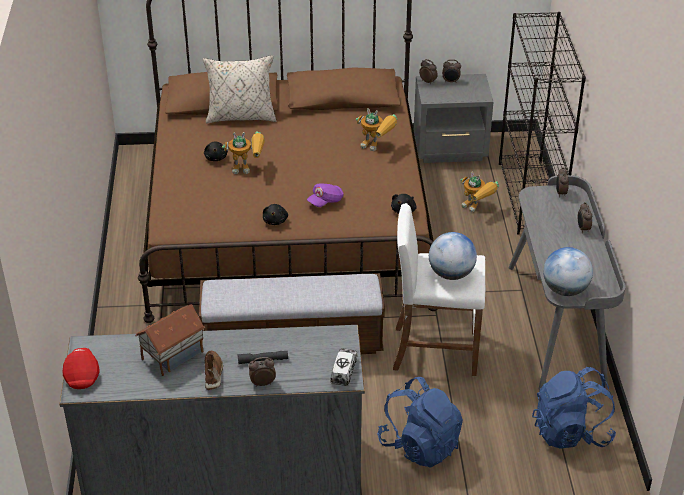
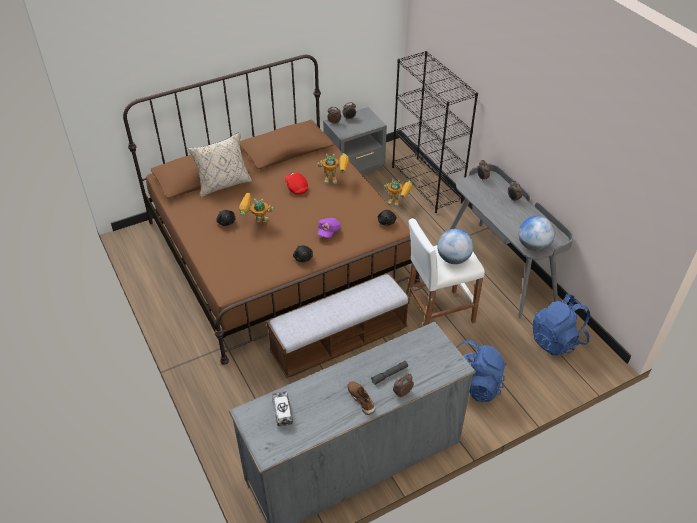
camera: 25 degrees left, 5 degrees up
red cap [63,348,99,389] -> red cap moved to [285,173,308,195]
toy house [135,304,205,376] -> none
toy robot [222,131,265,174] -> toy robot turned 150 degrees counterclockwise [239,193,274,222]
toy truck [330,348,358,386] -> toy truck moved to [272,392,293,427]

